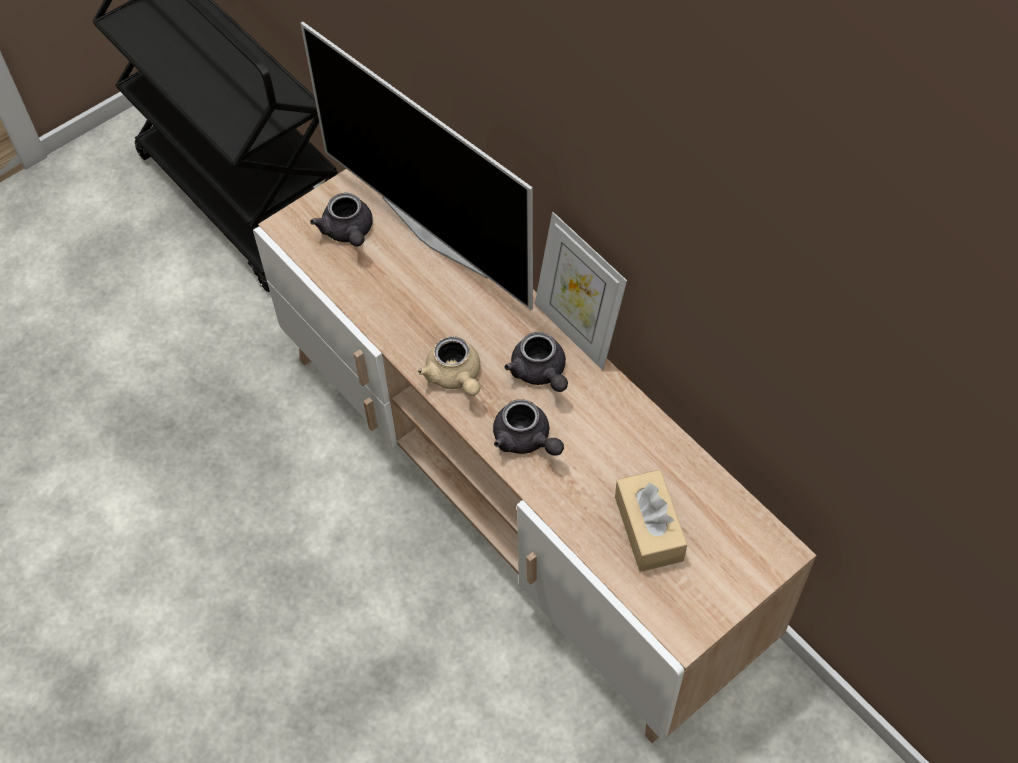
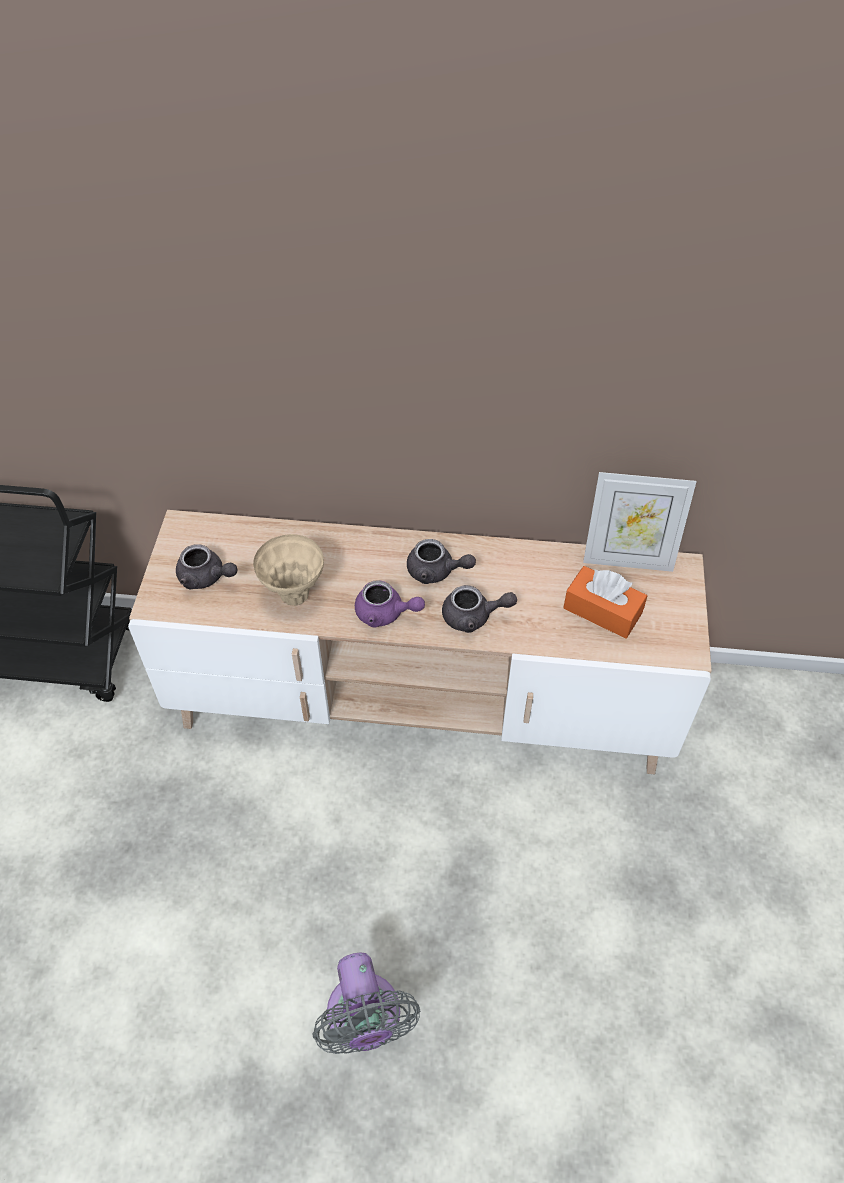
camera: 45 degrees left, 5 degrees down
television [300,21,533,310] -> none
beige teapot [418,336,480,396] -> purple teapot [355,580,425,628]
picture frame [535,212,627,370] -> picture frame moved to [583,472,697,572]
beige tissue box [615,470,687,572] -> orange tissue box [563,566,647,638]
none -> beige vase [253,534,324,606]
none -> grey fan [312,952,420,1054]

